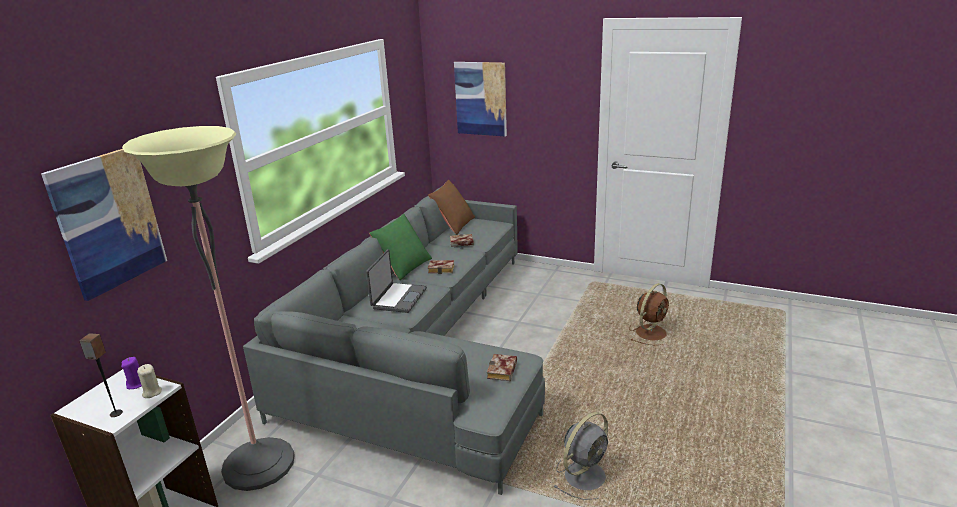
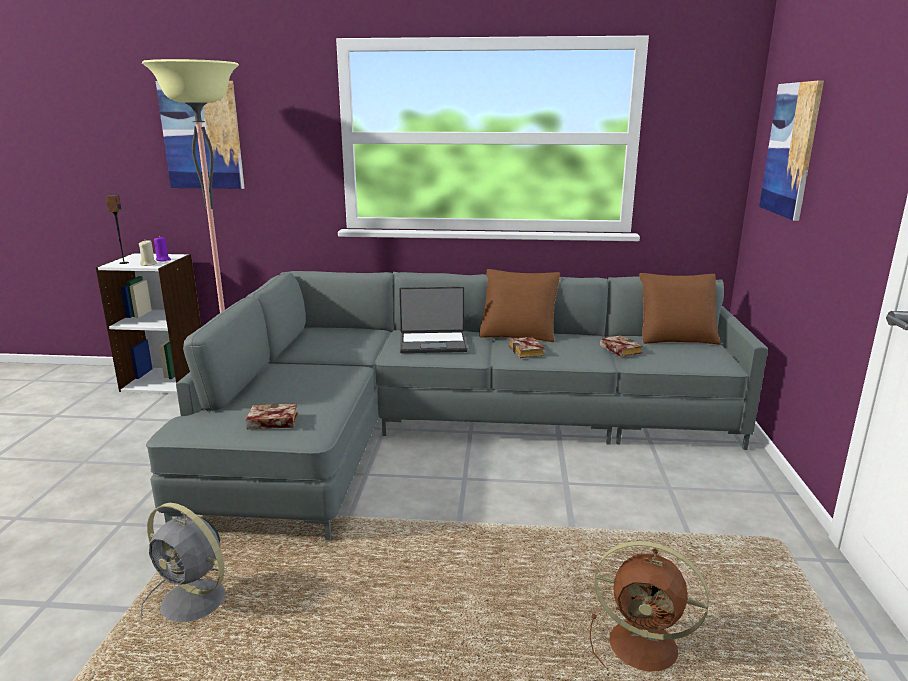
camera: 70 degrees right, 5 degrees down
green pillow [369,214,432,280] -> brown pillow [479,269,560,342]

